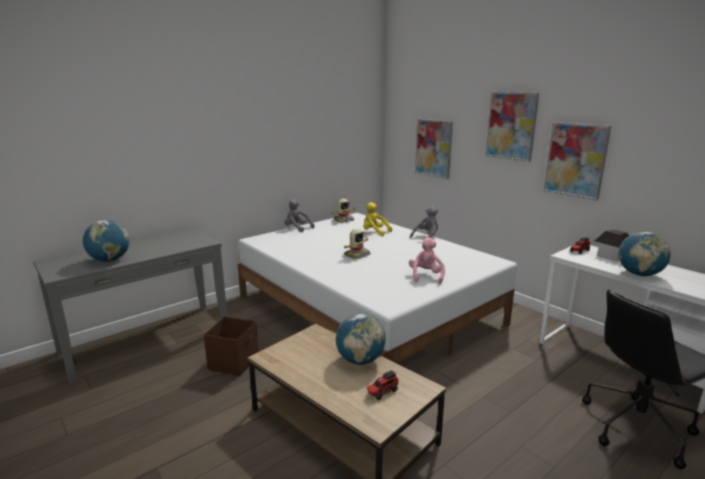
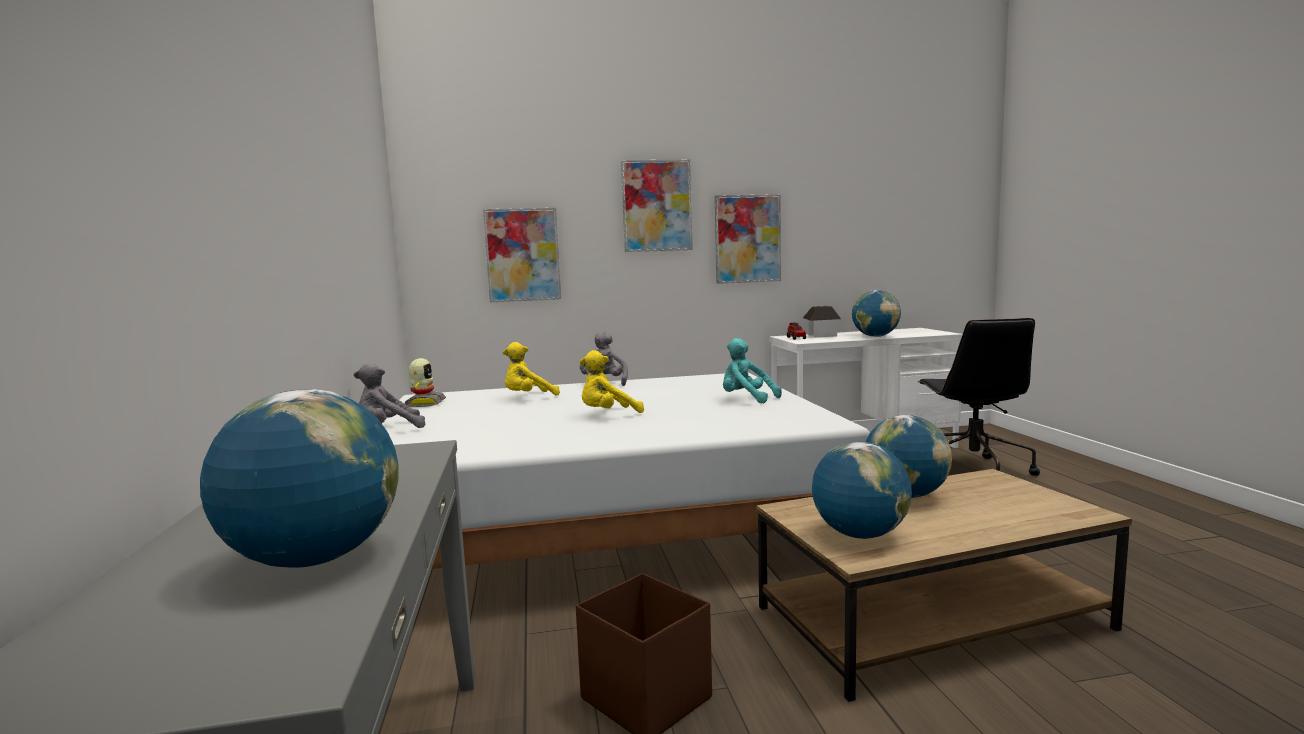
camera: 60 degrees left, 10 degrees down
toy robot [344,228,371,259] -> yellow plush toy [580,350,644,413]
toy truck [367,371,398,400] -> none
pink plush toy [409,237,445,284] -> turquoise plush toy [723,338,782,403]
none -> globe [812,442,912,539]

